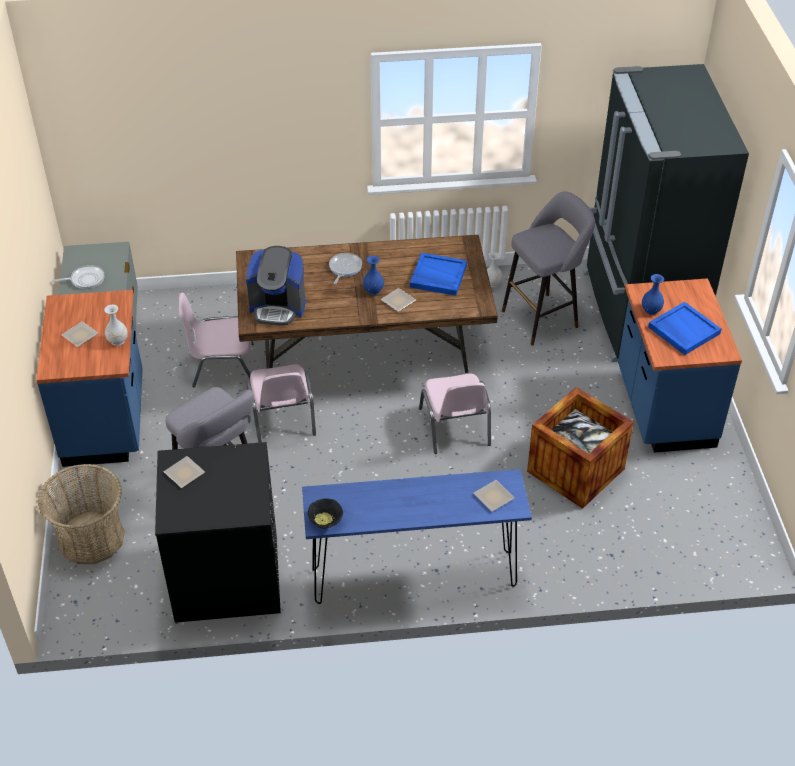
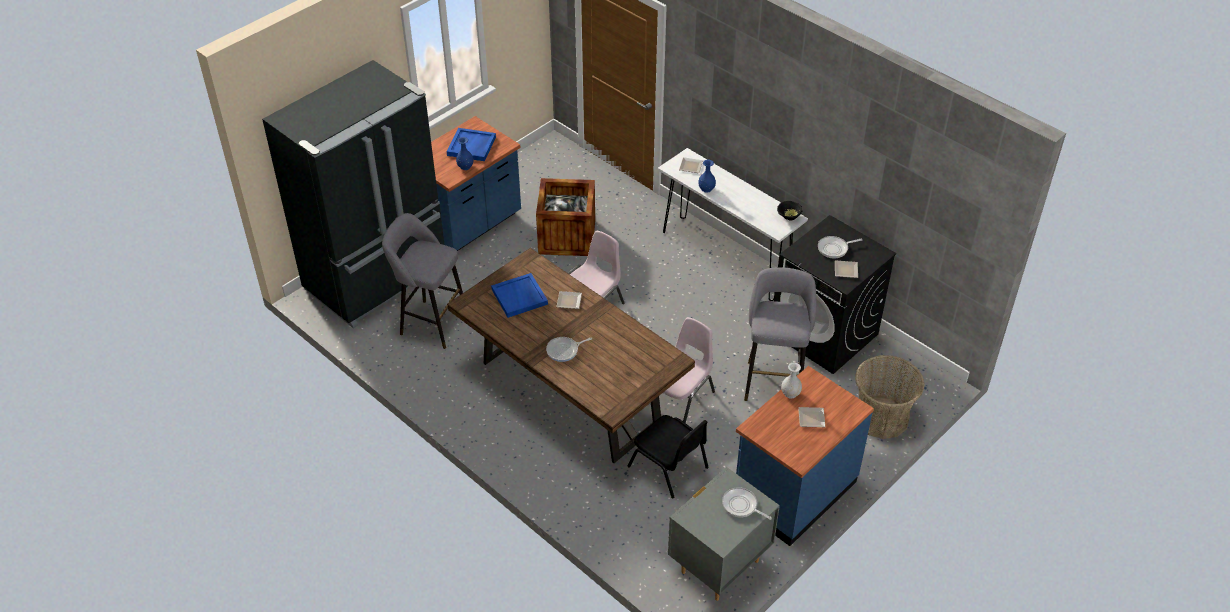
camera: 130 degrees left, 0 degrees up
pink chair [179,293,254,387] -> black chair [628,415,709,498]
coffee machine [246,246,306,326] -> none
blue console table [302,469,532,604] -> white console table [658,148,808,301]
blue vase [363,256,384,295] -> blue vase moved to [698,160,716,193]
white vase [487,252,503,287] -> none
none -> frying pan [818,236,862,258]

